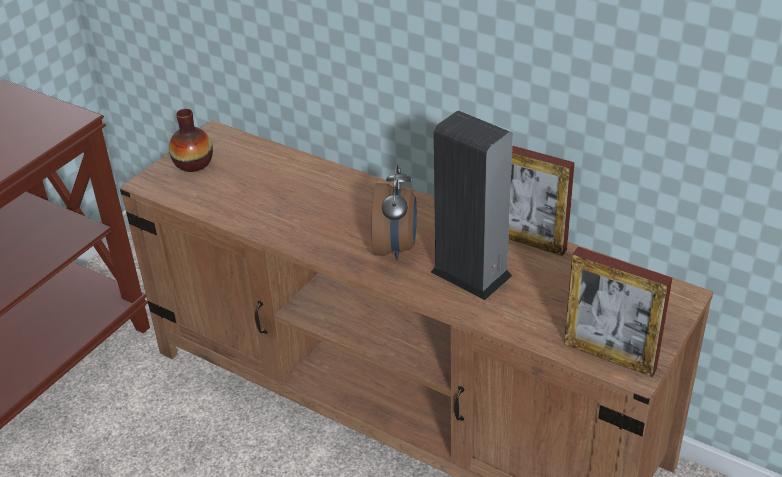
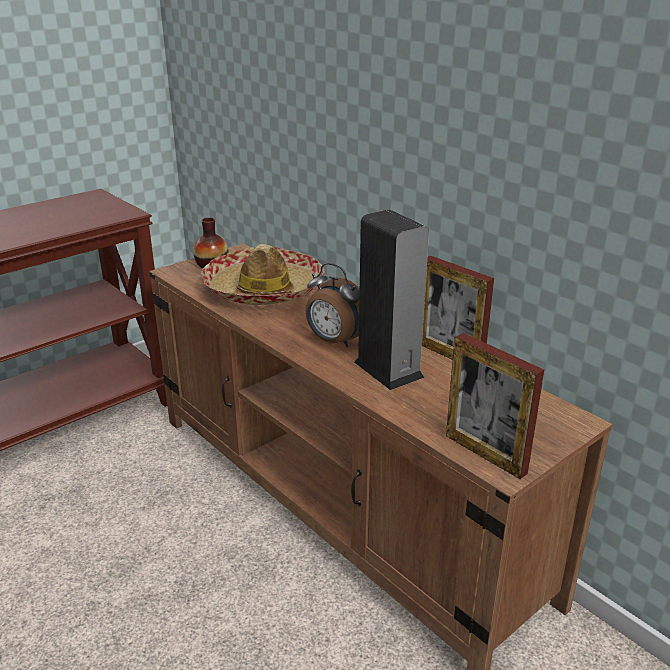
camera: 15 degrees right, 10 degrees down
alarm clock [371,164,417,261] -> alarm clock turned 105 degrees clockwise [306,263,360,347]
none -> hat [201,244,325,305]

